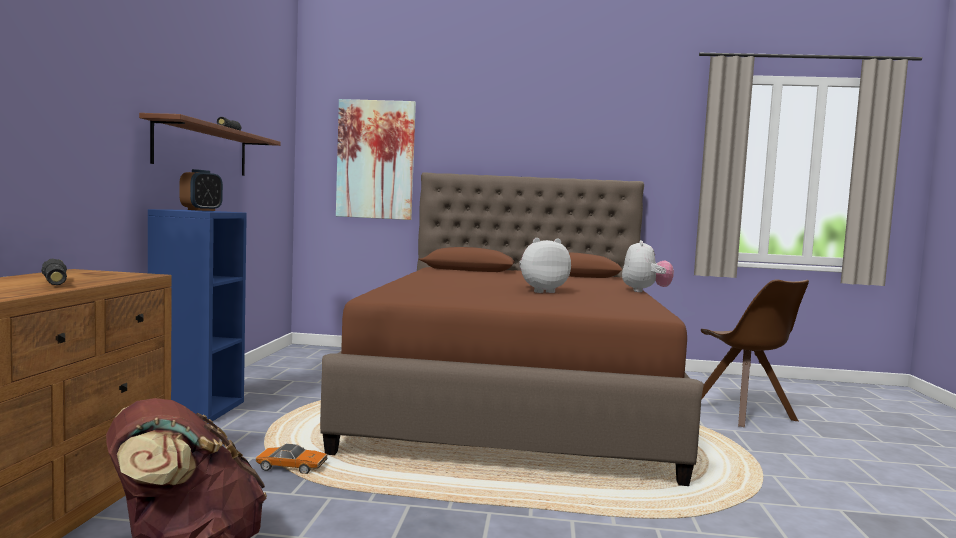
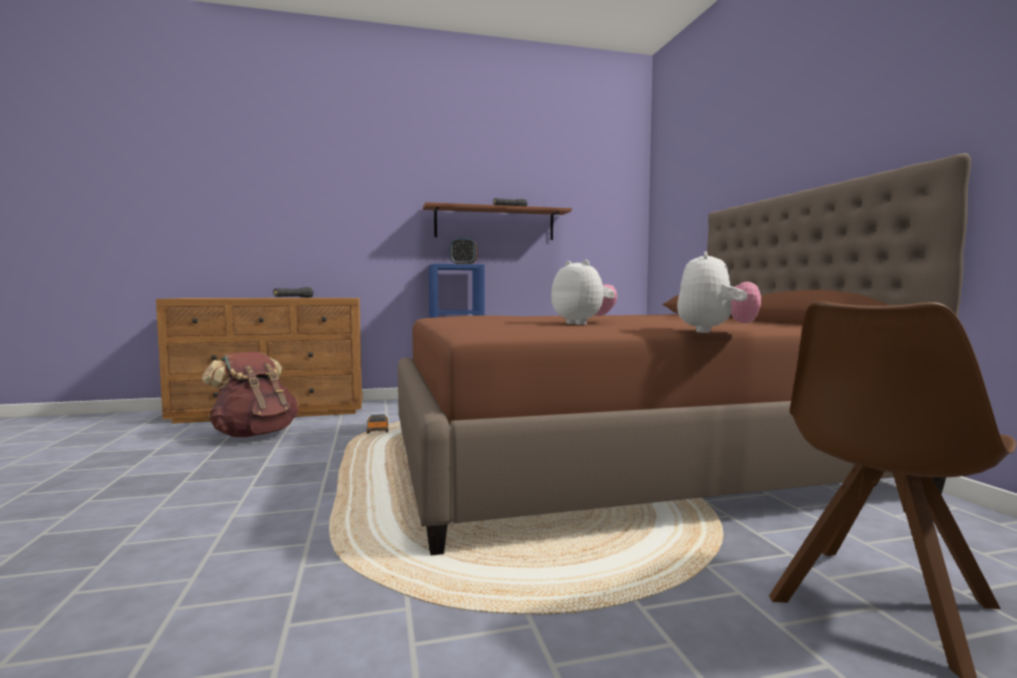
camera: 70 degrees right, 0 degrees up
picture [336,99,416,220] -> none
plush toy [622,240,674,292] -> plush toy turned 60 degrees counterclockwise [677,251,761,333]

